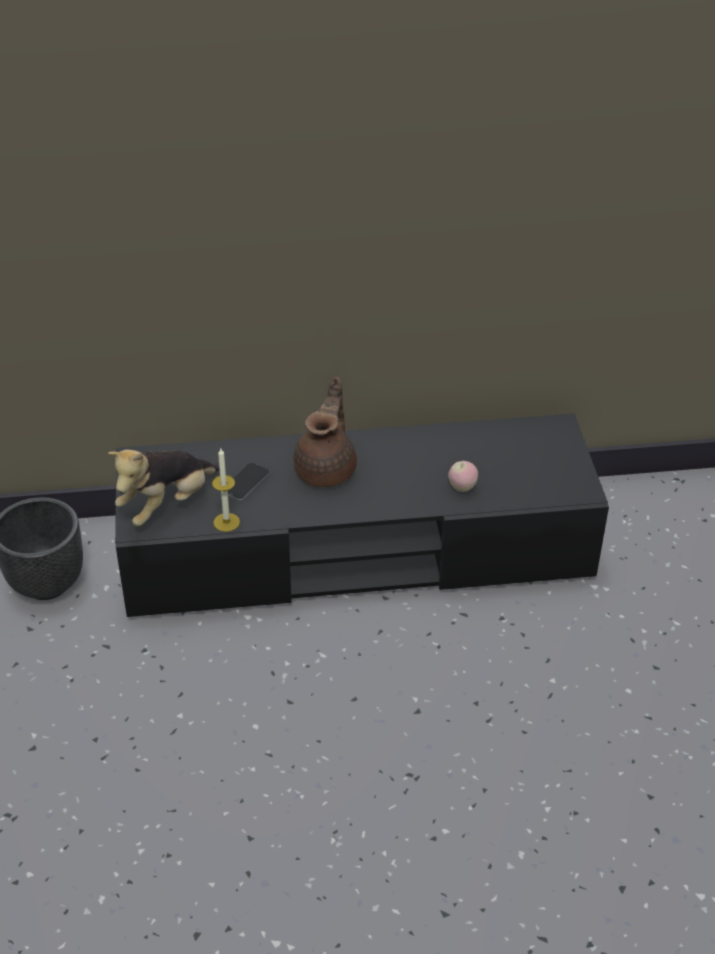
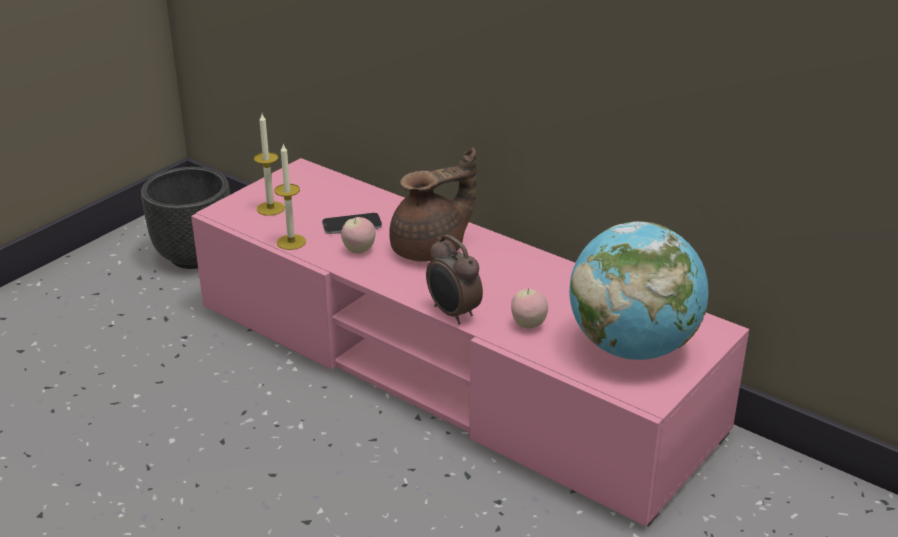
camera: 45 degrees right, 10 degrees down
plush toy [108,449,219,526] -> candle [254,114,285,216]
black tv stand [115,413,609,617] -> pink tv stand [191,158,749,526]
none -> apple [341,216,376,253]
none -> alarm clock [426,235,483,324]
none -> globe [569,221,708,360]

